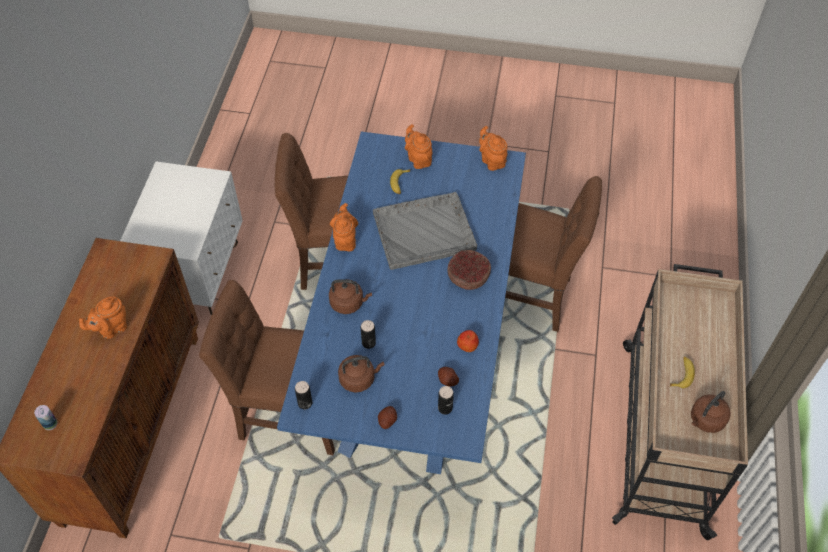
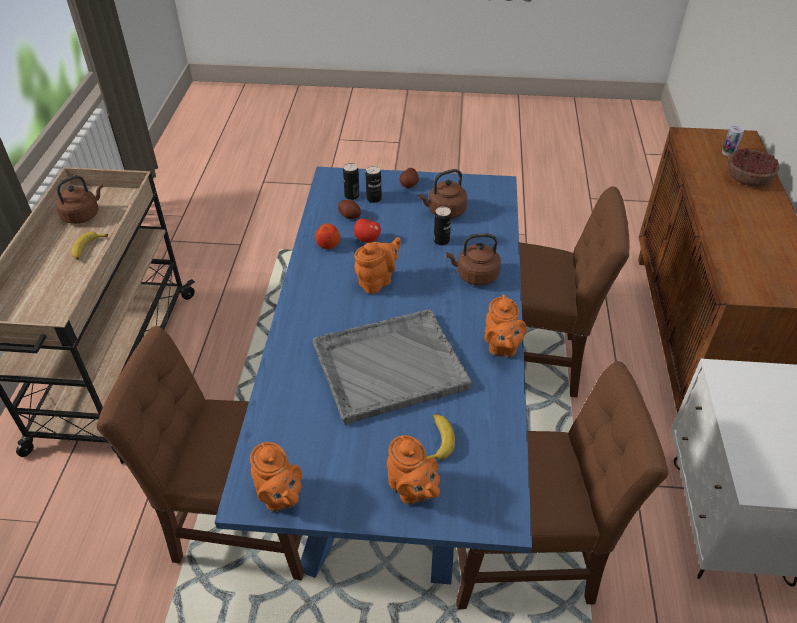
camera: 175 degrees right, 10 degrees down
orange teapot [79,296,127,339] -> orange teapot moved to [355,237,401,294]
can [295,381,312,409] -> can moved to [366,166,382,203]
bowl [447,250,491,290] -> bowl moved to [727,149,779,186]
none -> apple [354,217,381,243]

